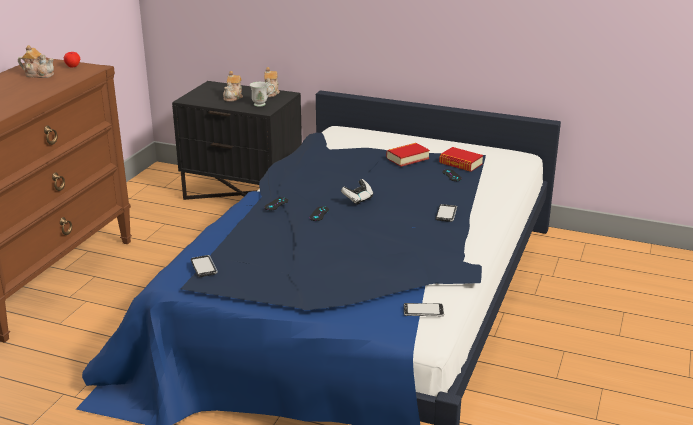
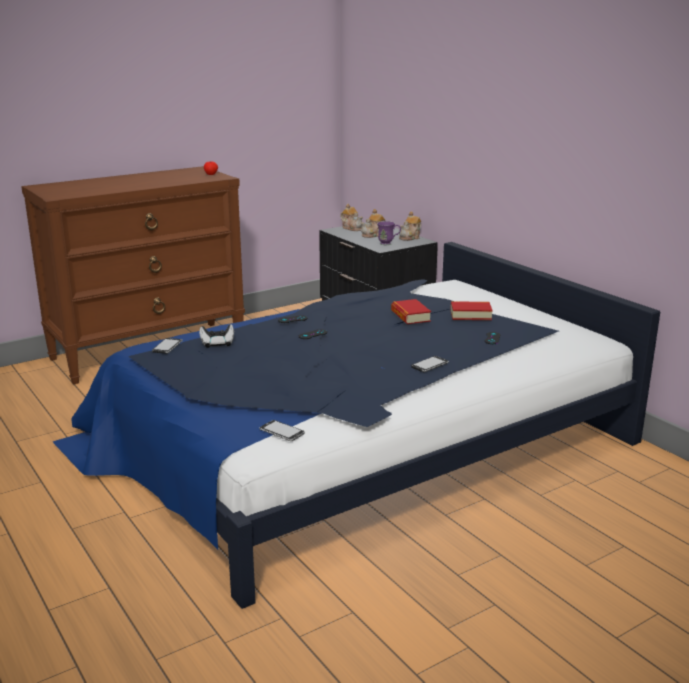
camera: 35 degrees right, 5 degrees down
teapot [18,45,54,78] -> teapot moved to [340,204,363,231]
white mug [250,82,275,107] -> purple mug [377,221,401,245]
game controller [341,179,373,205] -> game controller moved to [199,324,234,348]
book [439,147,483,172] -> book moved to [391,299,431,324]

